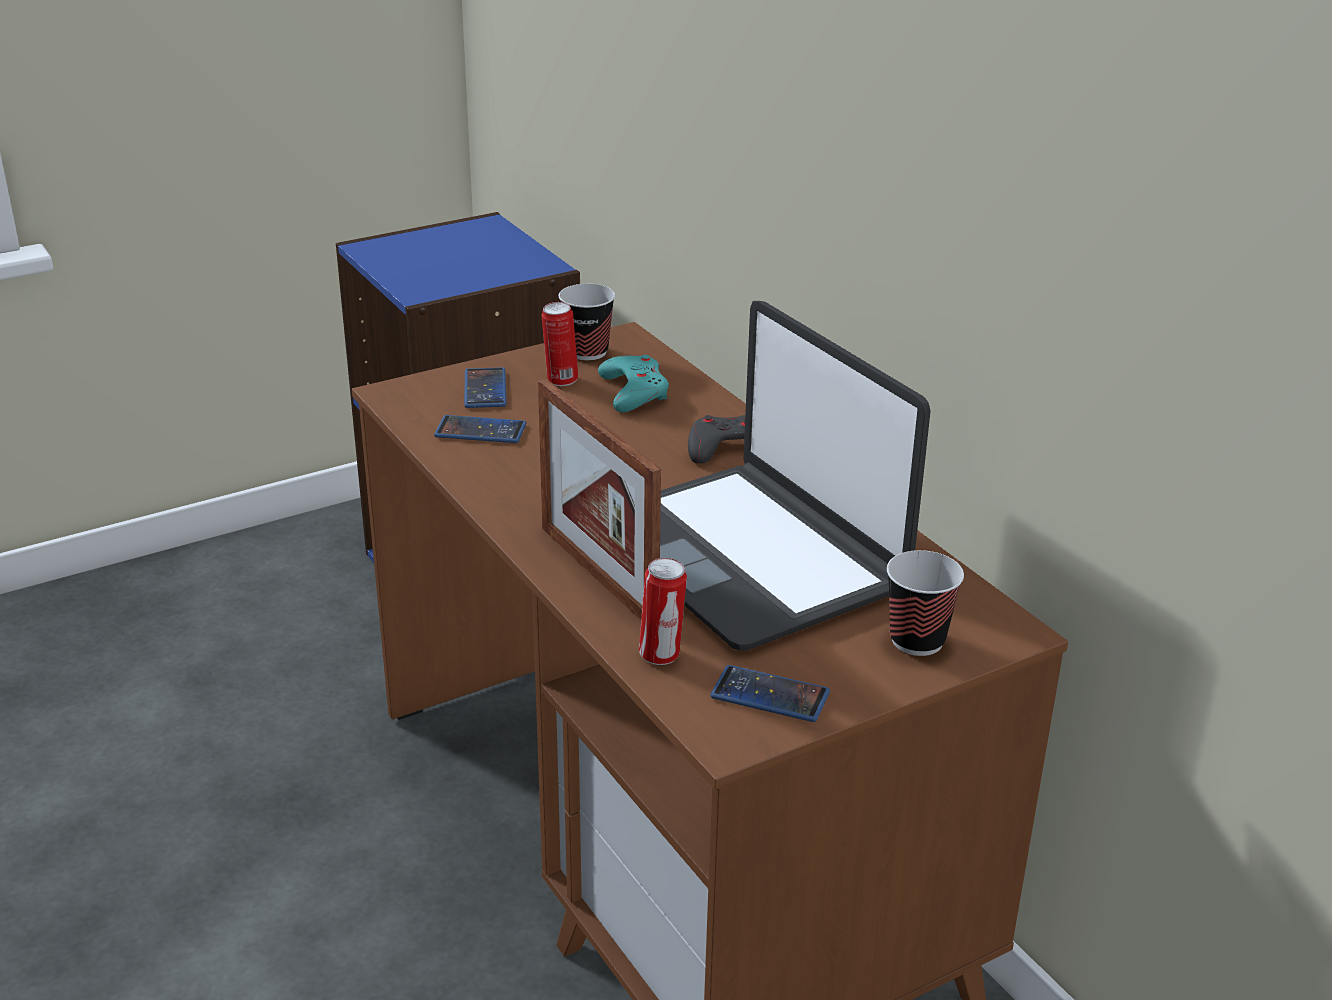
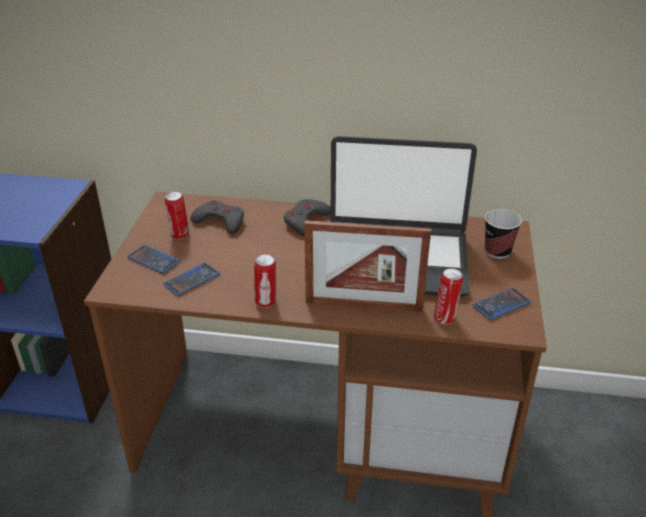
camera: 50 degrees left, 5 degrees up
cup [559,284,615,361] -> none
turquoise game controller [598,355,669,412] -> grey game controller [191,200,244,234]
none -> can [254,254,276,308]

